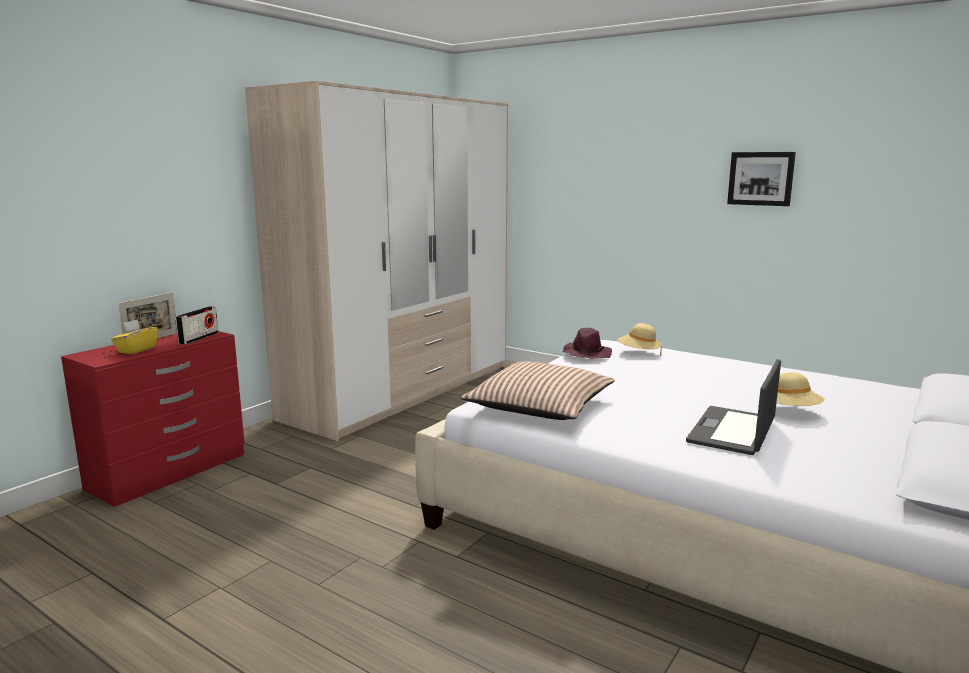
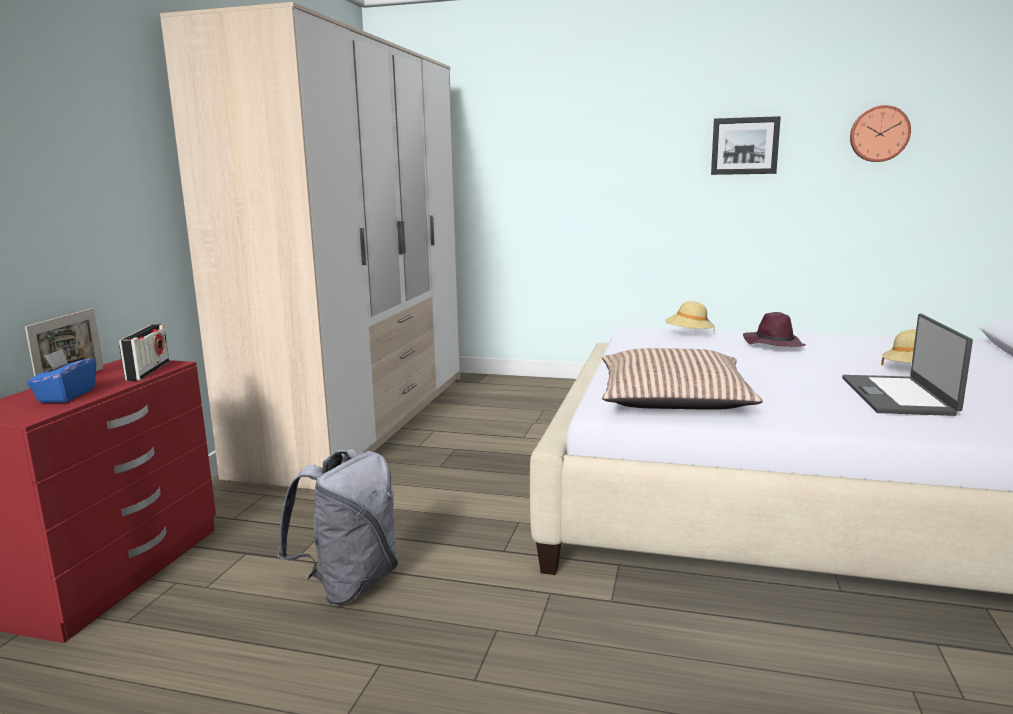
camera: 20 degrees left, 0 degrees up
yellow tissue box [111,319,158,354] -> blue tissue box [27,349,96,403]
purple hat [563,328,612,359] -> purple hat moved to [743,312,806,347]
none -> grey backpack [277,449,398,606]
none -> wall clock [850,105,911,162]

